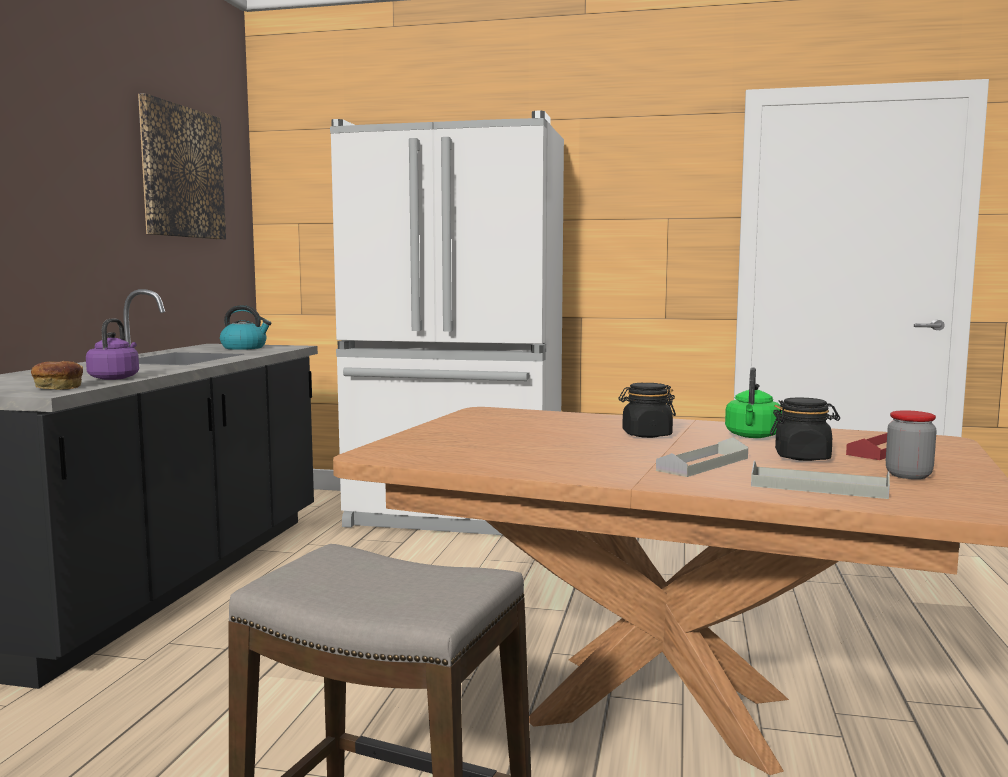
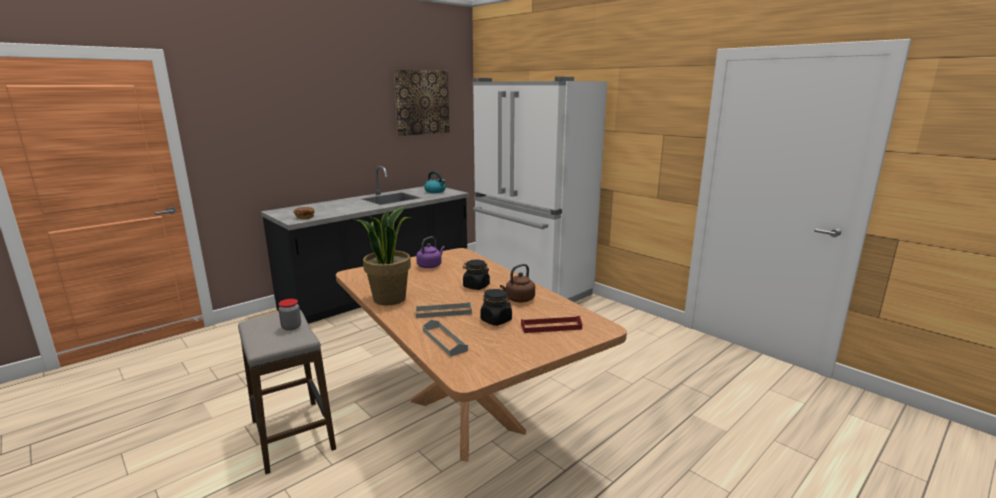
camera: 35 degrees right, 10 degrees up
purple kettle [86,319,139,380] -> purple kettle moved to [416,236,445,268]
green kettle [725,367,782,438] -> brown kettle [500,264,535,303]
jar [886,411,937,479] -> jar moved to [278,299,301,331]
none -> potted plant [354,207,415,305]

